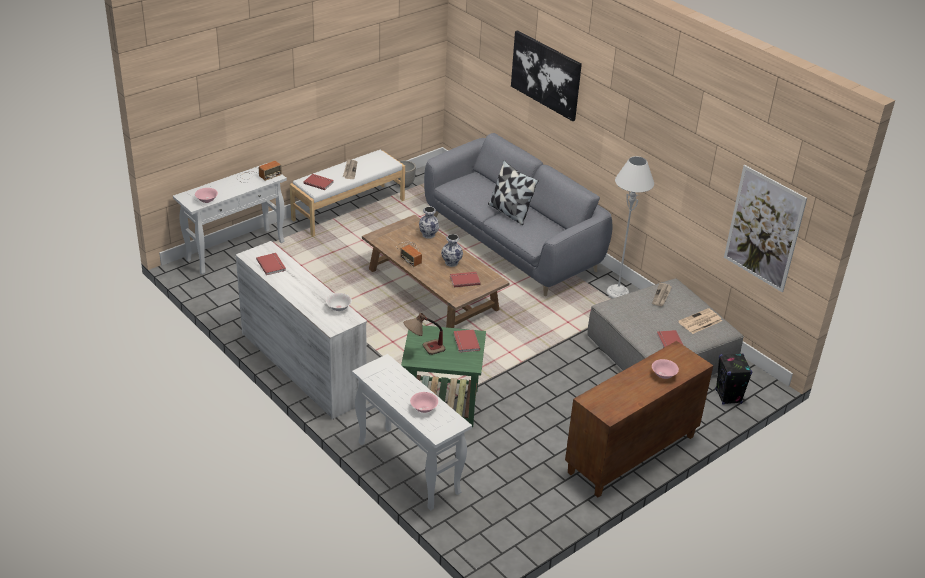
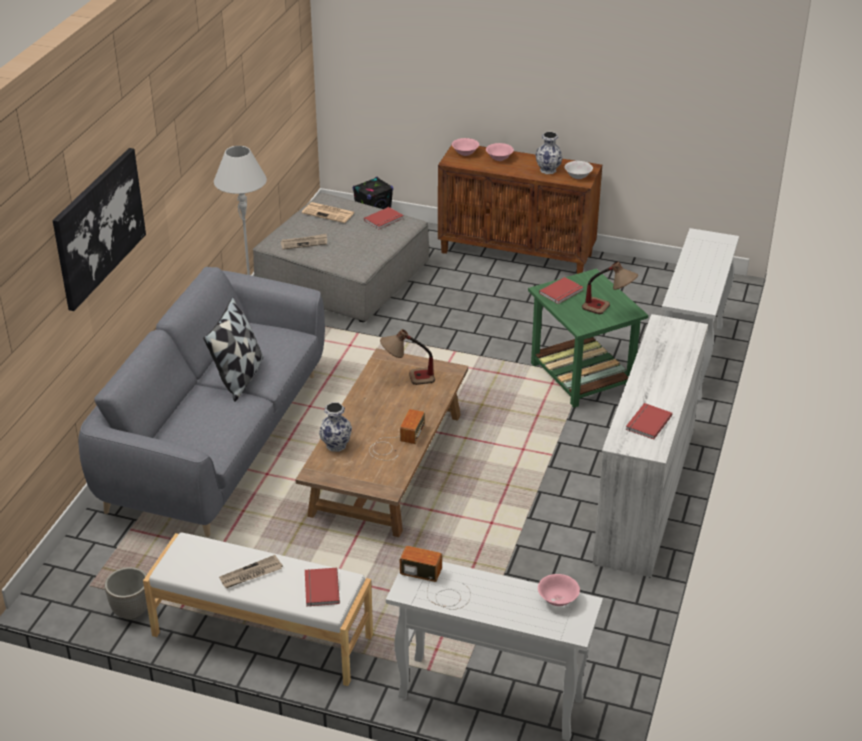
camera: 120 degrees left, 0 degrees up
white bowl [326,293,352,311] -> white bowl moved to [565,161,593,179]
pink bowl [410,392,438,413] -> pink bowl moved to [452,138,479,156]
vase [441,234,463,267] -> vase moved to [535,132,563,174]
red book [450,272,481,287] -> table lamp [380,329,435,385]
picture [724,165,807,292] -> none

